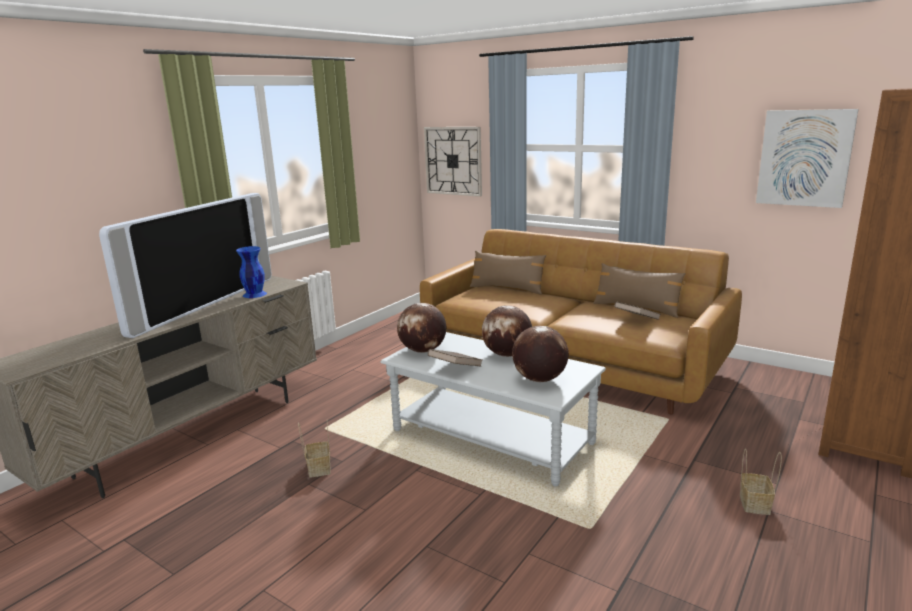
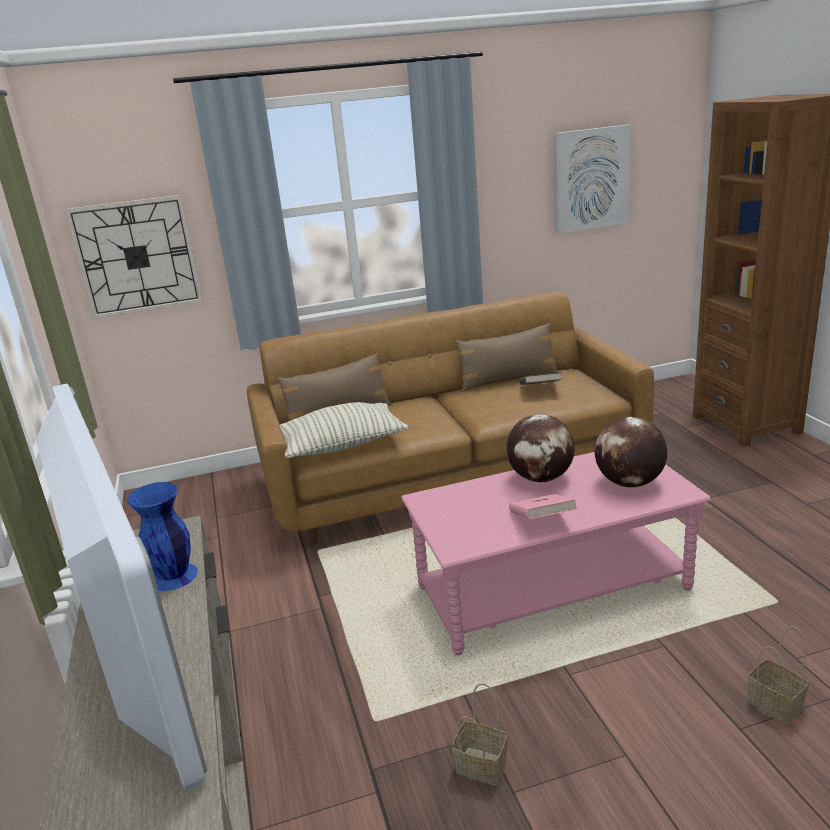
camera: 50 degrees left, 5 degrees up
grey coffee table [380,332,606,486] -> pink coffee table [401,452,711,655]
globe [397,303,446,353] -> none
brown book [428,349,482,367] -> pink book [509,494,577,519]
basket [740,449,782,515] -> basket moved to [748,626,809,724]
none -> pillow [279,402,408,458]

